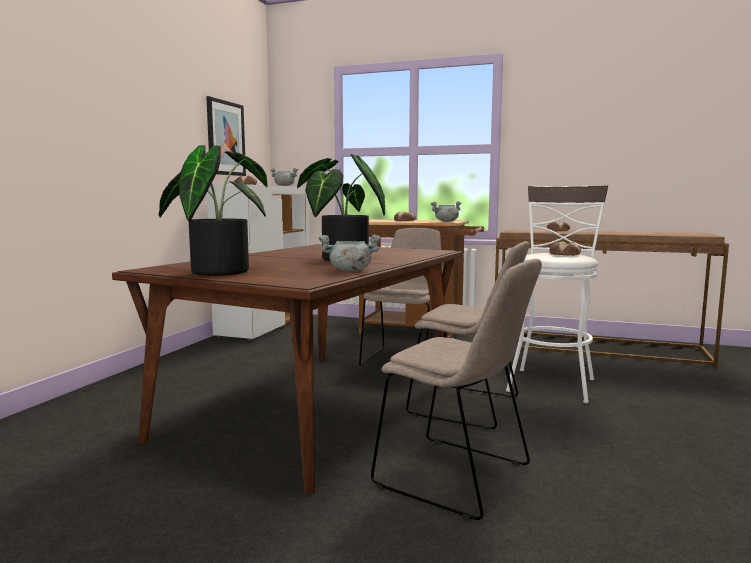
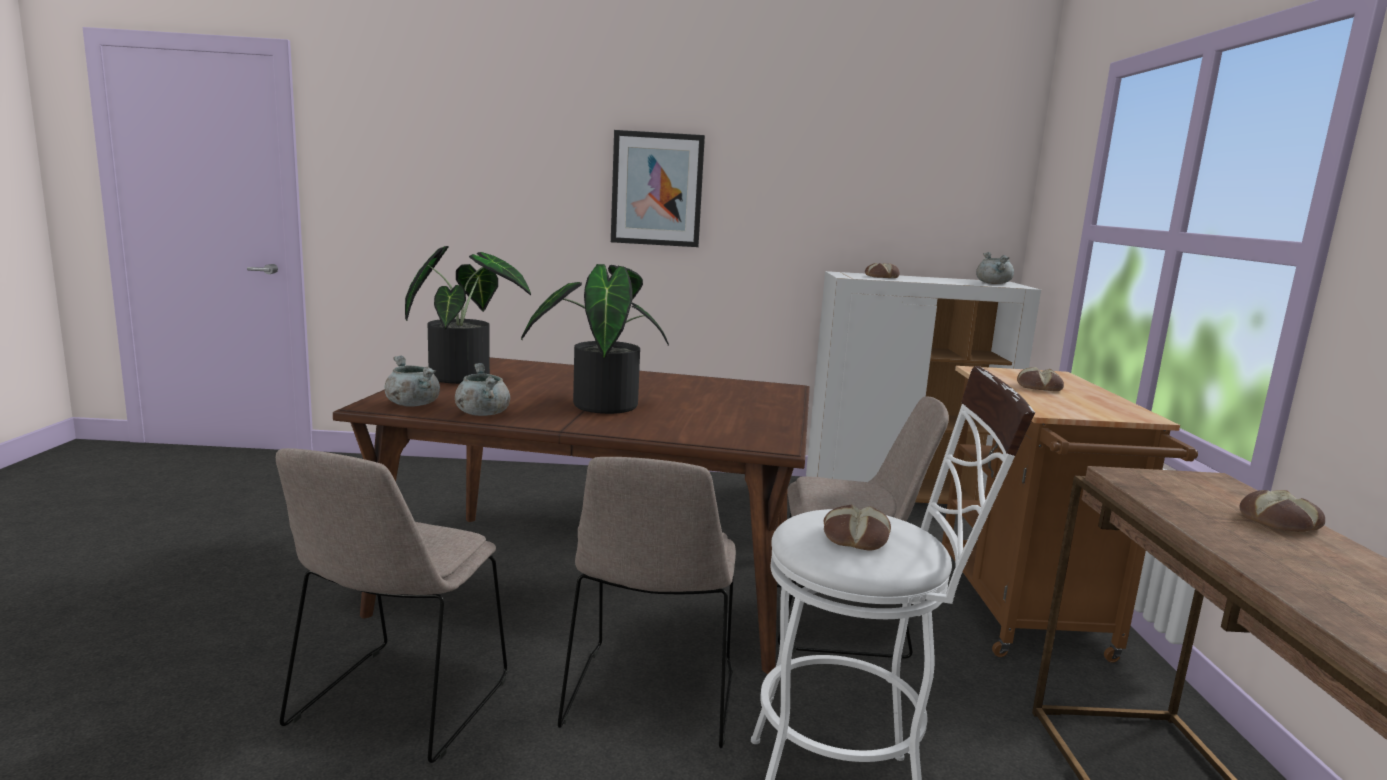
camera: 70 degrees right, 5 degrees up
picture [206,96,246,176] -> picture moved to [611,130,705,247]
grey cooking pot [431,201,462,222] -> grey cooking pot moved to [385,356,440,407]

